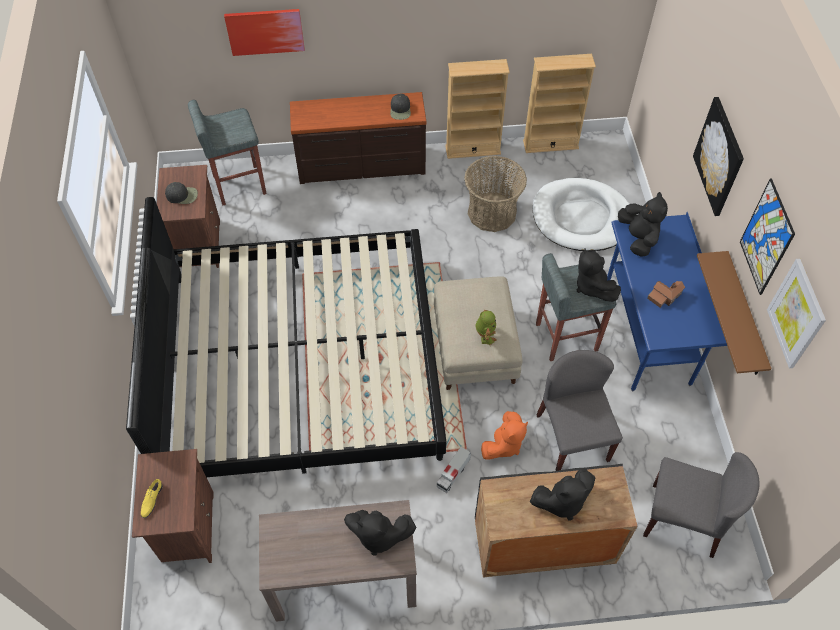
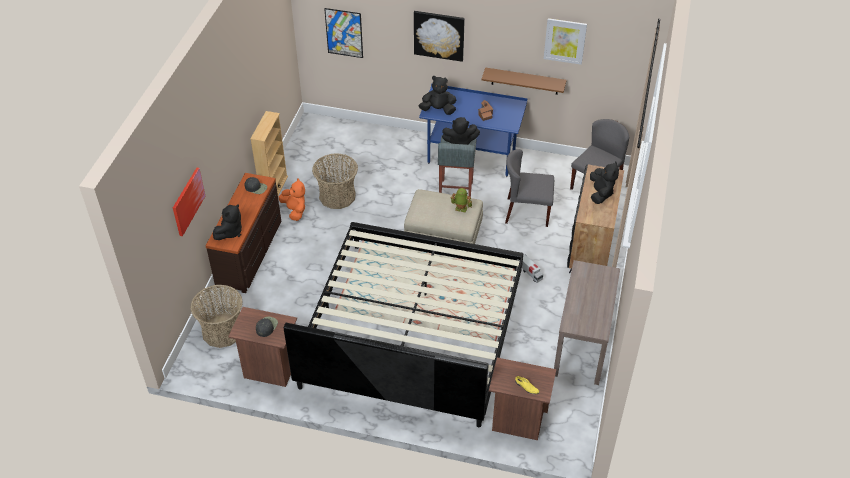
camera: 70 degrees left, 10 degrees down
grey stool [188,100,267,206] -> basket [190,285,243,348]
black plush toy [344,510,416,556] -> black plush toy moved to [213,204,242,240]
orange plush toy [481,411,528,460] -> orange plush toy moved to [279,179,305,221]
beige bookcase [523,54,596,153] -> none
white dog bed [533,178,630,251] -> none
picture [740,178,795,295] -> picture moved to [324,8,363,58]

